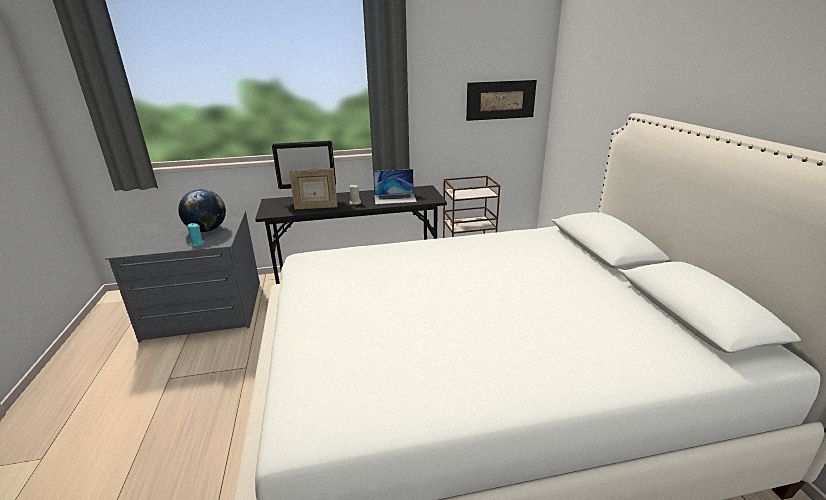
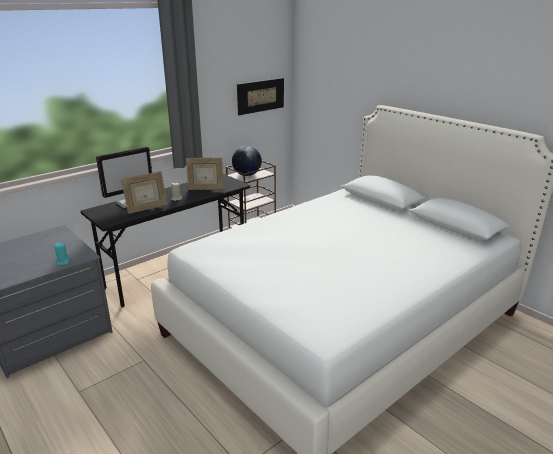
camera: 30 degrees left, 0 degrees up
globe [178,189,226,232] -> globe moved to [232,146,262,176]
laptop [373,169,417,204] -> picture frame [186,158,224,190]

